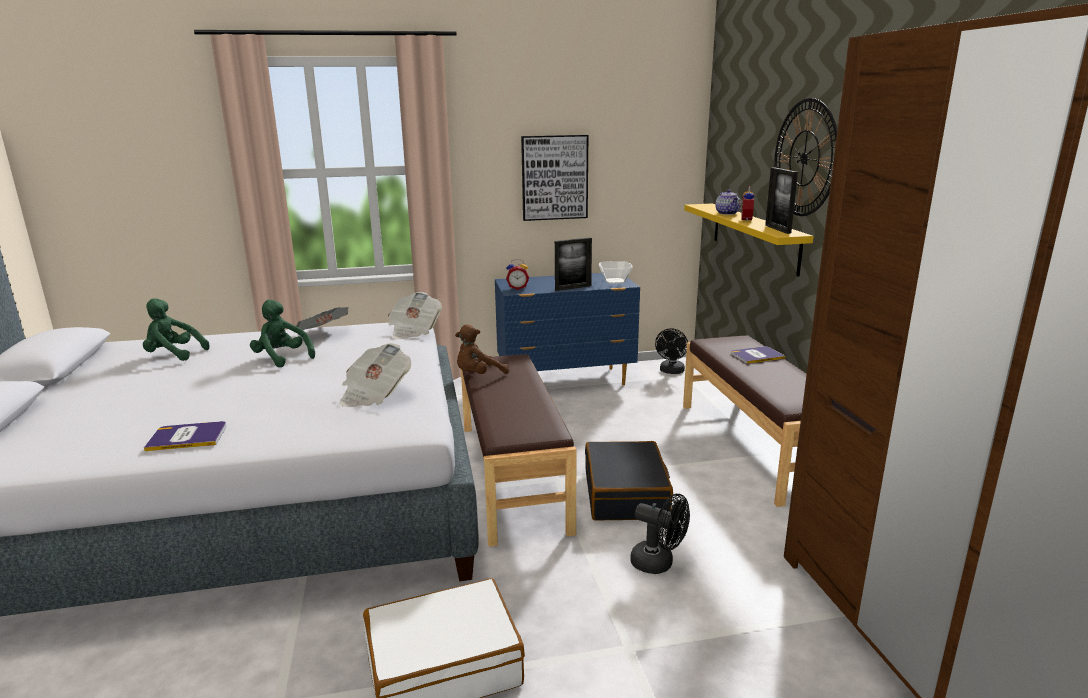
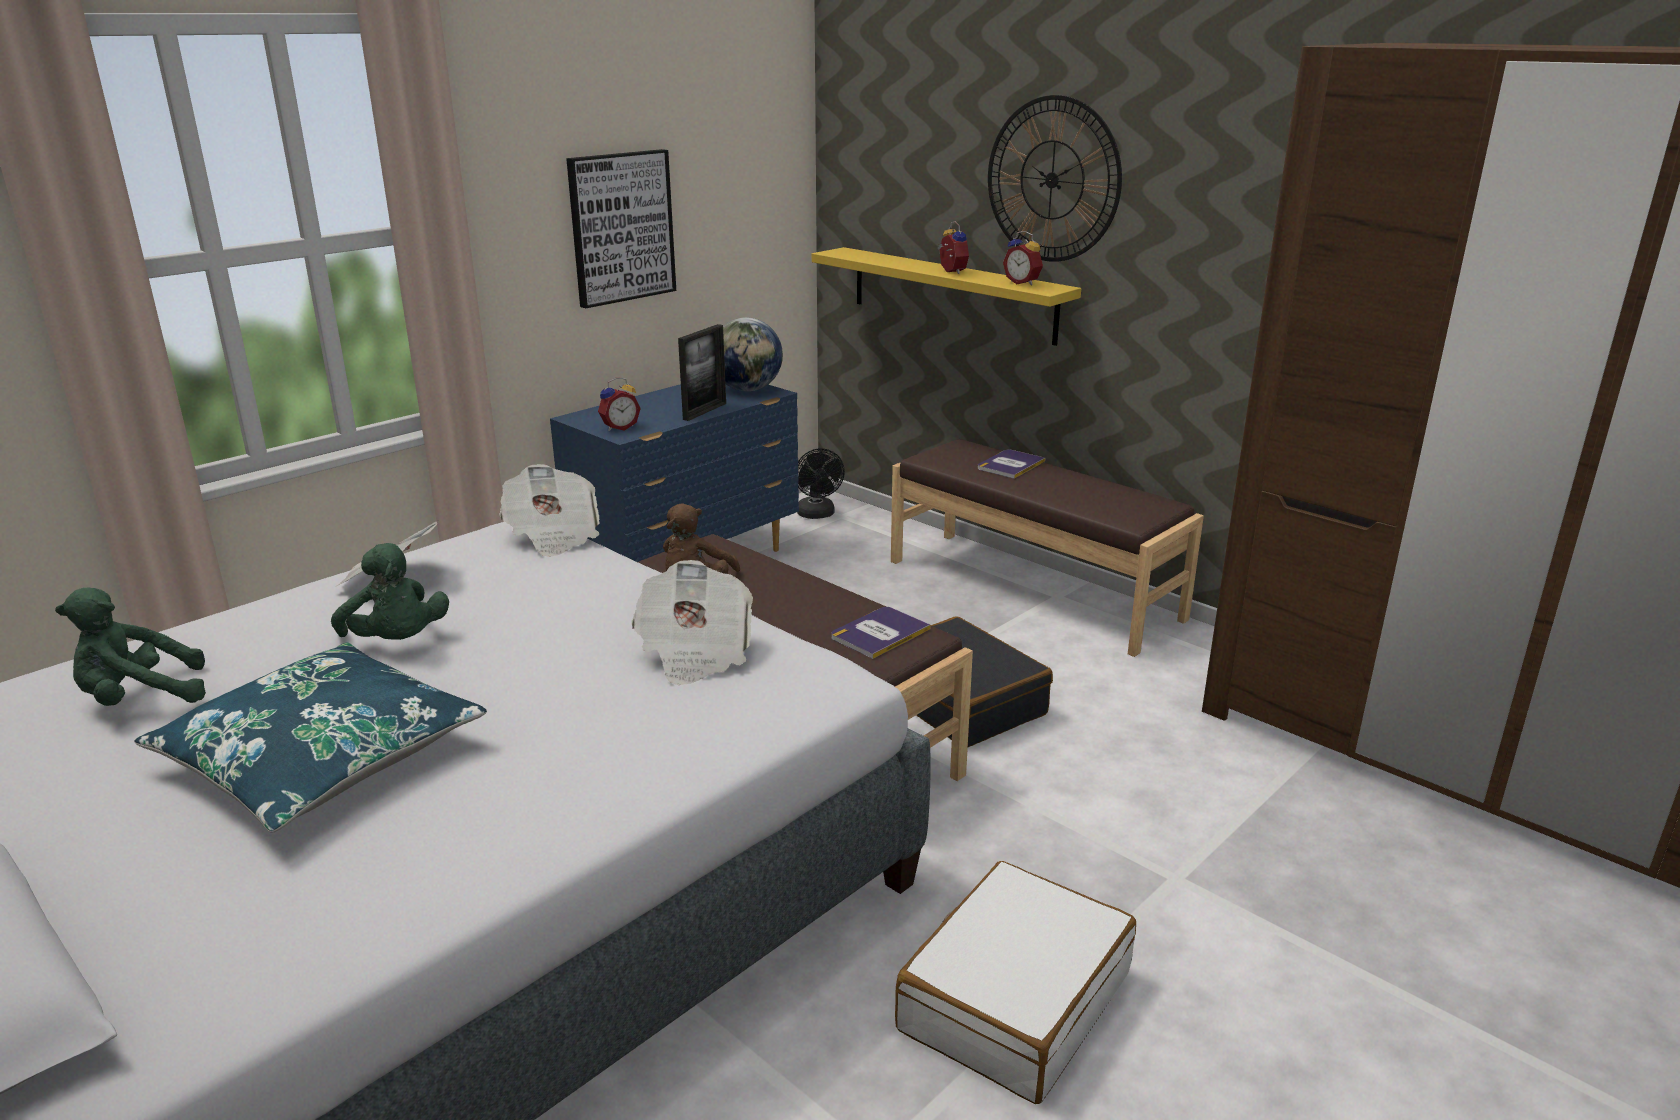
camera: 35 degrees left, 5 degrees up
book [144,421,226,451] -> book moved to [832,607,931,659]
green plush toy [250,300,315,368] -> green plush toy turned 135 degrees counterclockwise [331,543,449,640]
bowl [599,261,633,284] -> globe [723,317,783,391]
black fan [630,494,690,574] -> none
teapot [715,189,740,215] -> none
picture frame [765,168,798,234] -> alarm clock [1003,231,1043,285]
none -> blue pillow [134,642,487,833]

